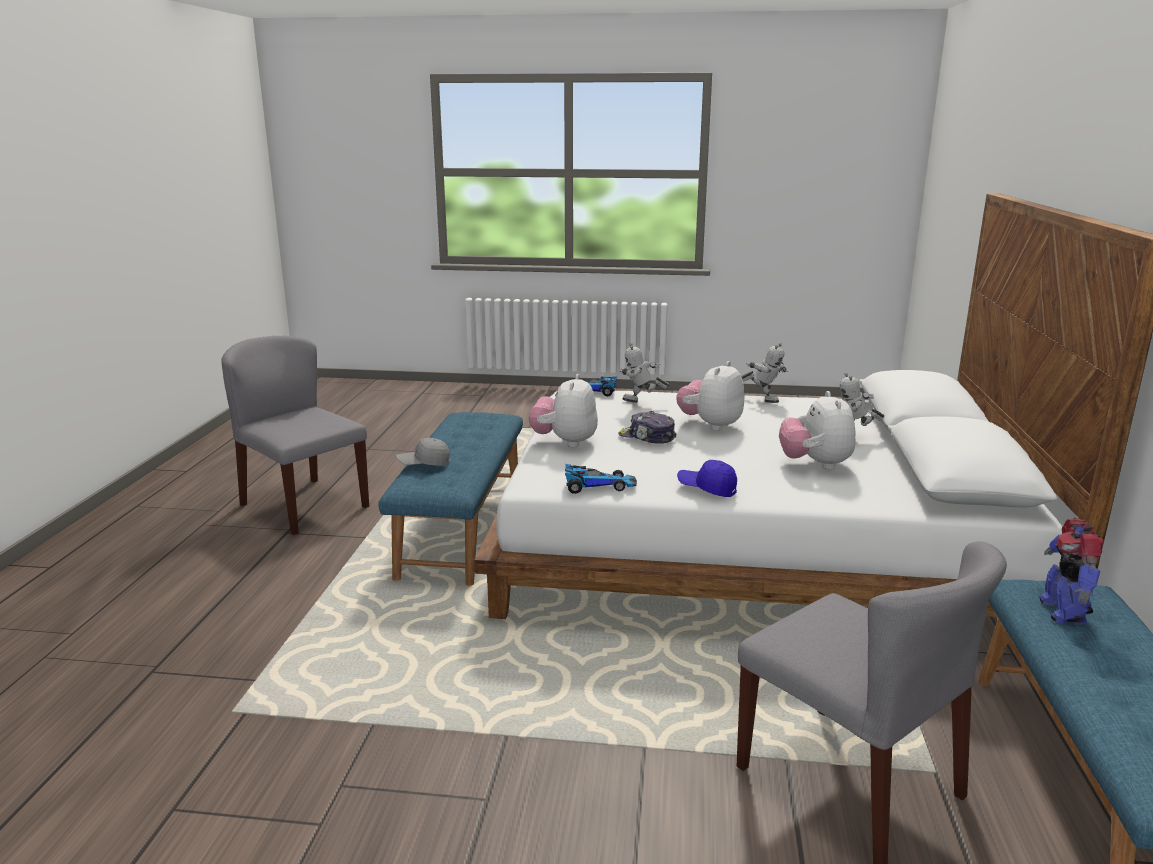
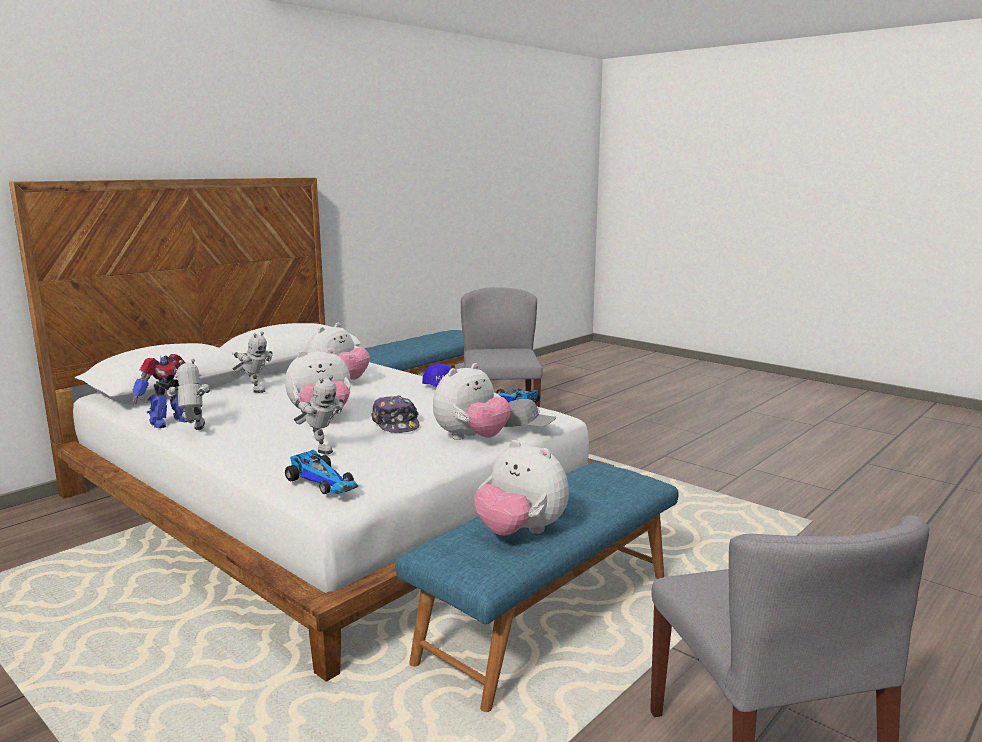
camera: 145 degrees left, 5 degrees down
grey cap [396,438,450,466] -> grey cap moved to [504,399,557,427]
toy robot [1039,519,1104,625] -> toy robot moved to [132,354,200,428]
none -> plush toy [474,440,569,536]

